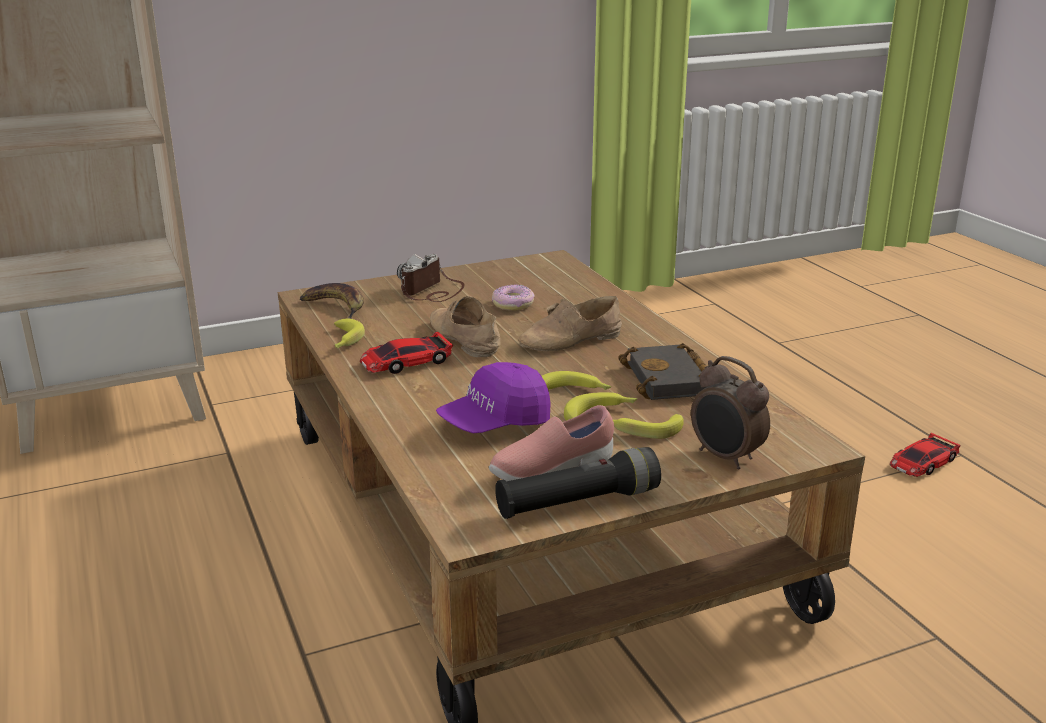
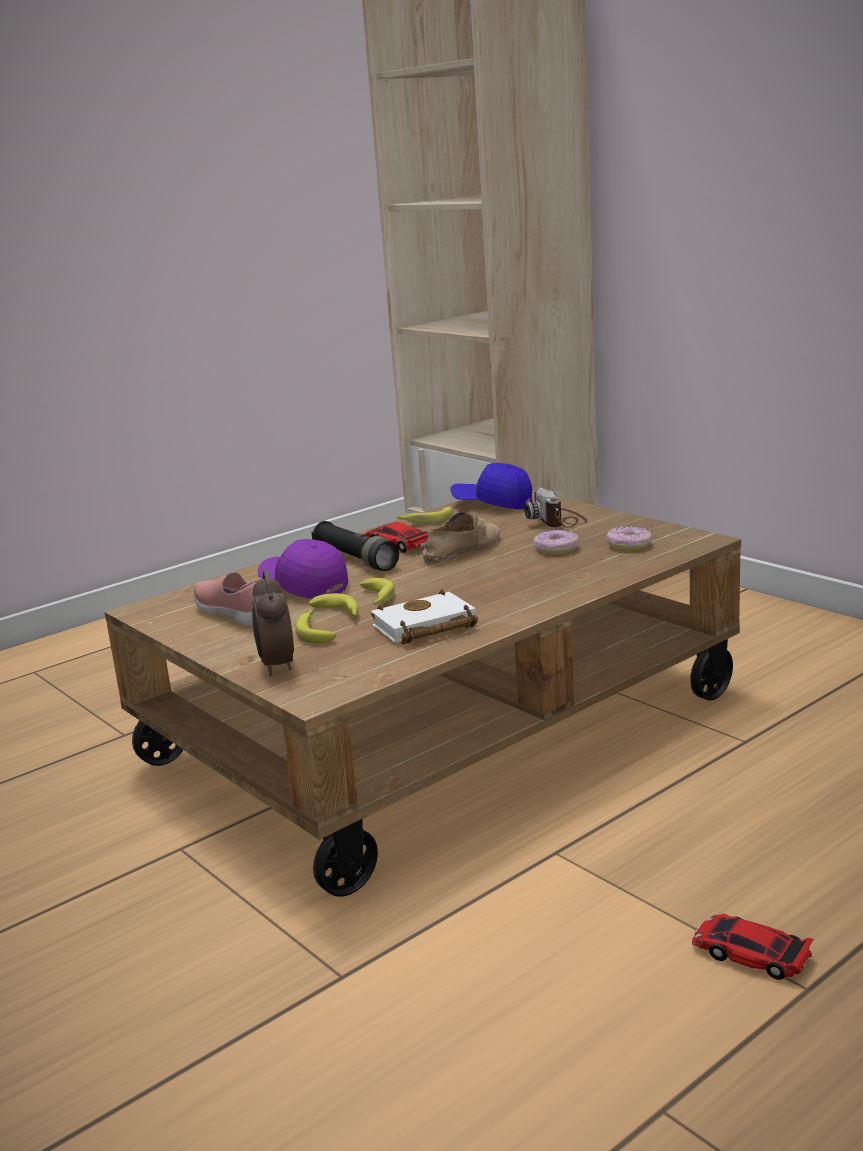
camera: 75 degrees right, 5 degrees down
banana [300,283,364,319] -> blue cap [450,463,532,509]
camera [397,254,465,302] -> camera turned 120 degrees counterclockwise [524,487,587,528]
black flashlight [495,447,661,519] -> black flashlight moved to [312,521,399,571]
beige shoe [519,296,622,351] -> none
black book [618,343,707,400] -> white book [371,589,478,645]
alarm clock [691,356,770,469] -> alarm clock turned 45 degrees counterclockwise [252,570,294,676]
none -> donut [607,526,652,551]

